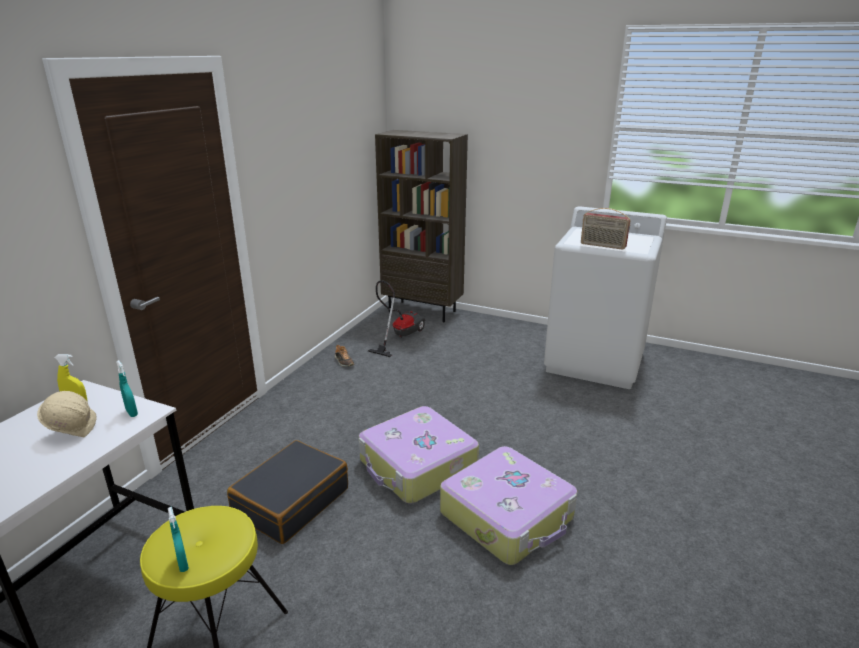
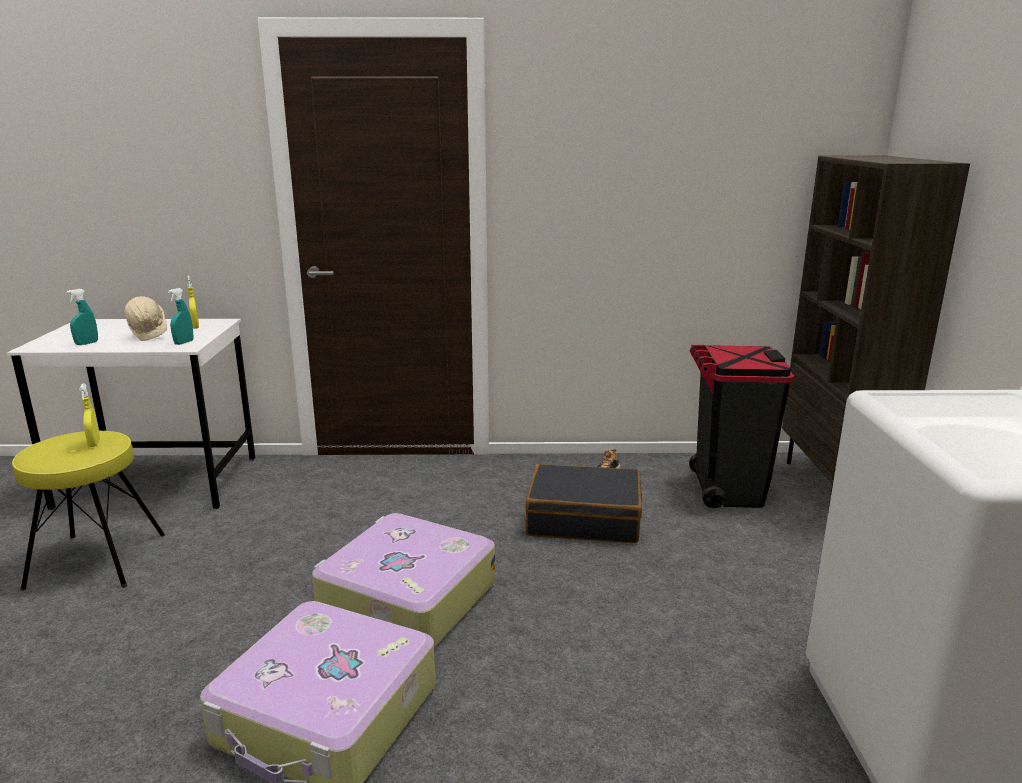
camera: 65 degrees right, 5 degrees down
turquoise spray bottle [168,507,189,572] -> turquoise spray bottle moved to [66,289,98,345]
black suitcase [227,440,348,544] -> black suitcase moved to [525,464,642,543]
vacuum cleaner [368,280,425,357] -> black trash can [689,345,794,508]
radio [581,208,631,250] -> none
none -> yellow spray bottle [79,383,100,447]

